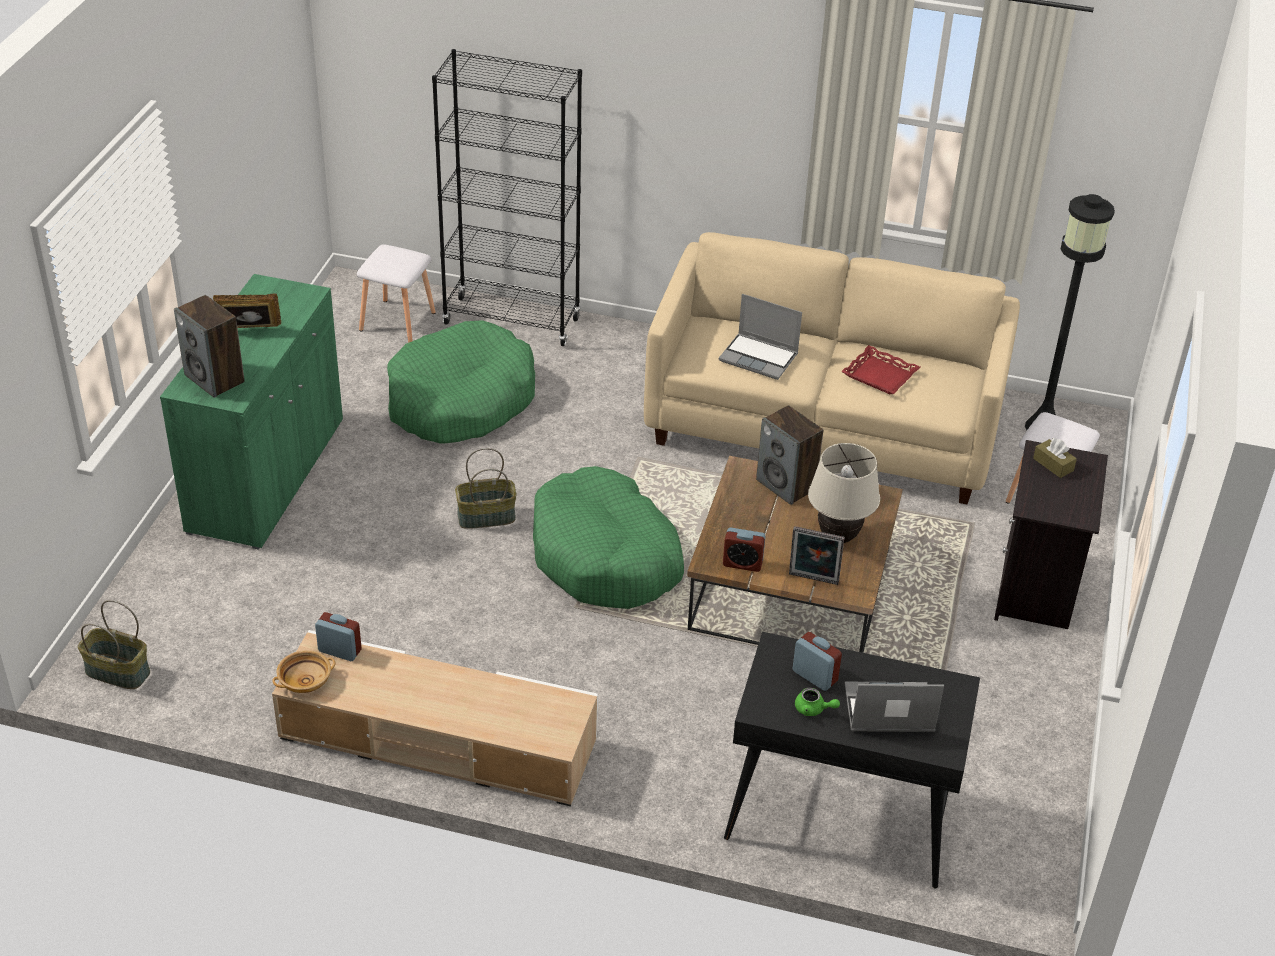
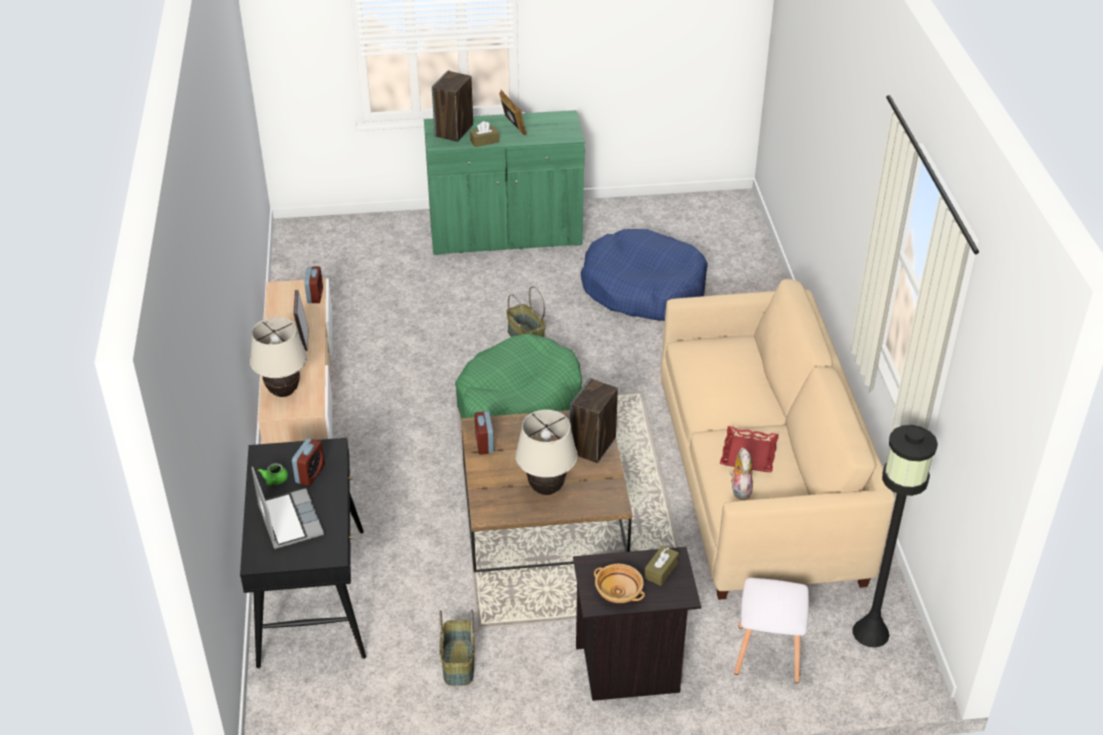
camera: 70 degrees right, 0 degrees up
basket [78,600,150,689] -> basket moved to [439,610,475,686]
beige bowl [272,650,336,693] -> beige bowl moved to [594,564,645,603]
white stool [357,244,436,342] -> none
green dog bed [387,320,535,443] -> blue dog bed [581,229,708,321]
black bookcase [432,49,582,346] -> none
laptop [719,294,802,380] -> none
picture frame [789,526,844,585] -> picture frame moved to [293,290,309,351]
none -> beige table lamp [250,317,307,397]
none -> brown tissue box [470,121,499,147]
none -> plush toy [730,447,753,500]

